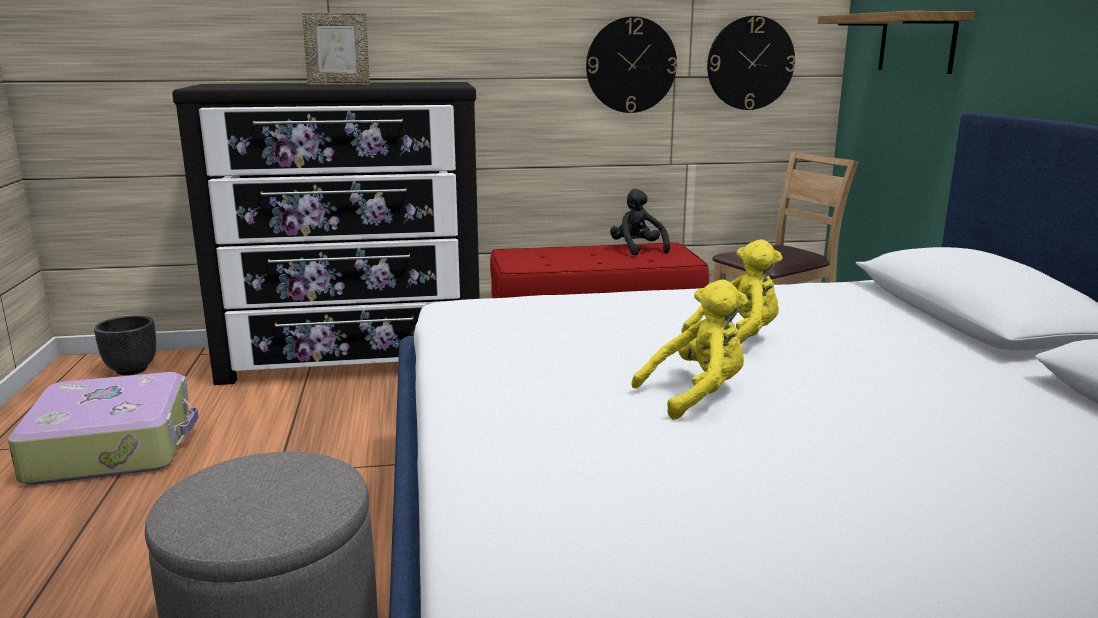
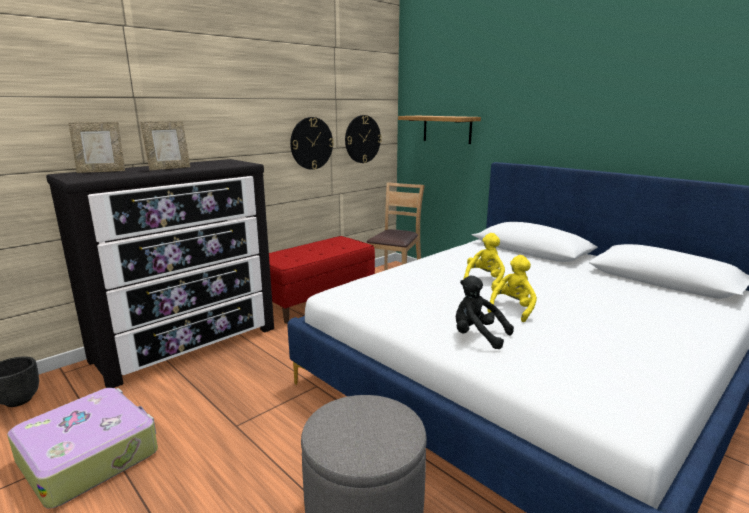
camera: 35 degrees left, 0 degrees up
black plush toy [610,189,670,256] -> black plush toy moved to [456,276,514,349]
none -> picture frame [68,122,125,173]

